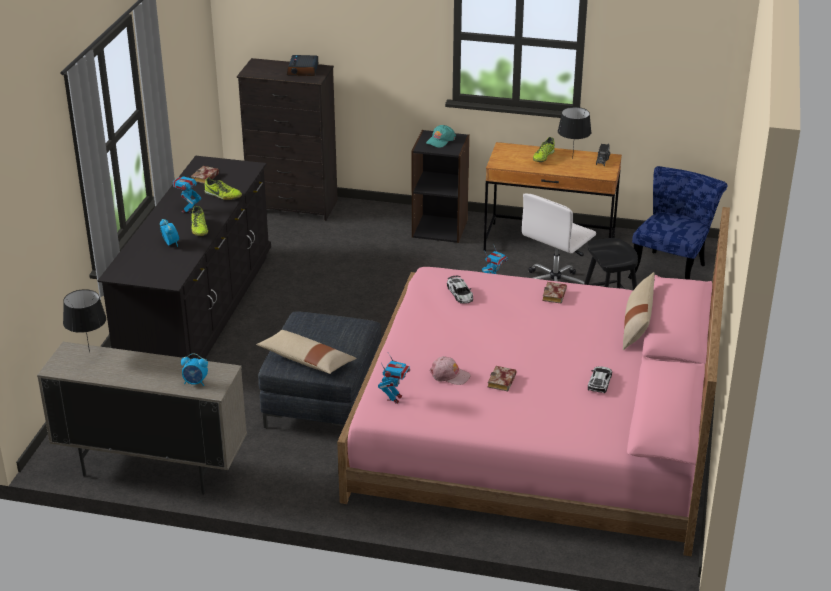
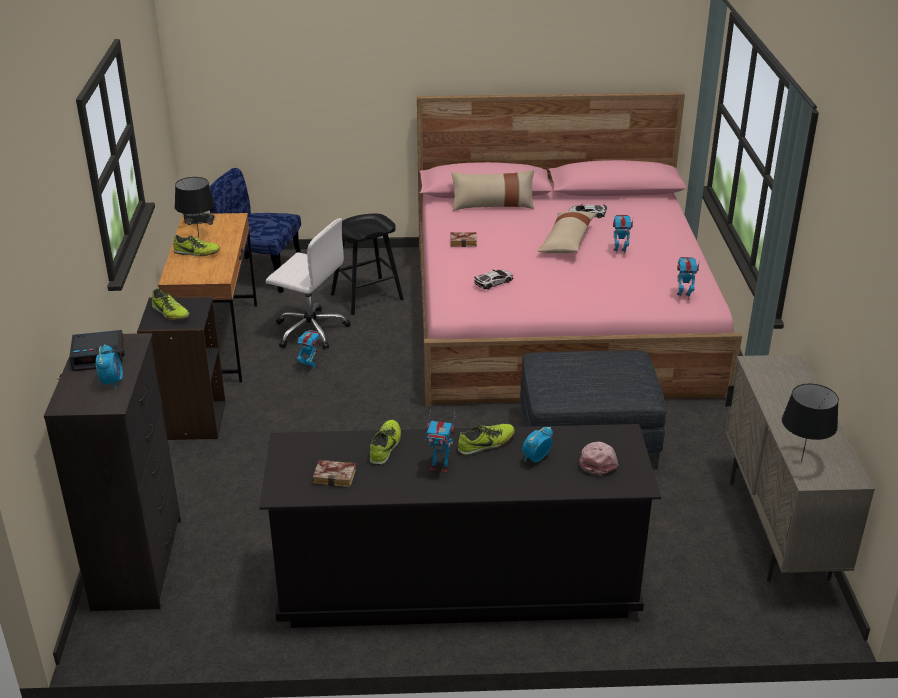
camera: 105 degrees left, 0 degrees up
alarm clock [181,353,208,386] -> alarm clock moved to [96,344,123,389]
beige pillow [256,330,356,374] -> beige pillow moved to [538,211,596,253]
turquoise cap [426,125,456,148] -> shoe [152,288,190,320]
pink cap [430,356,471,385] -> pink cap moved to [579,442,619,476]
book [488,366,516,391] -> toy robot [613,215,633,255]

